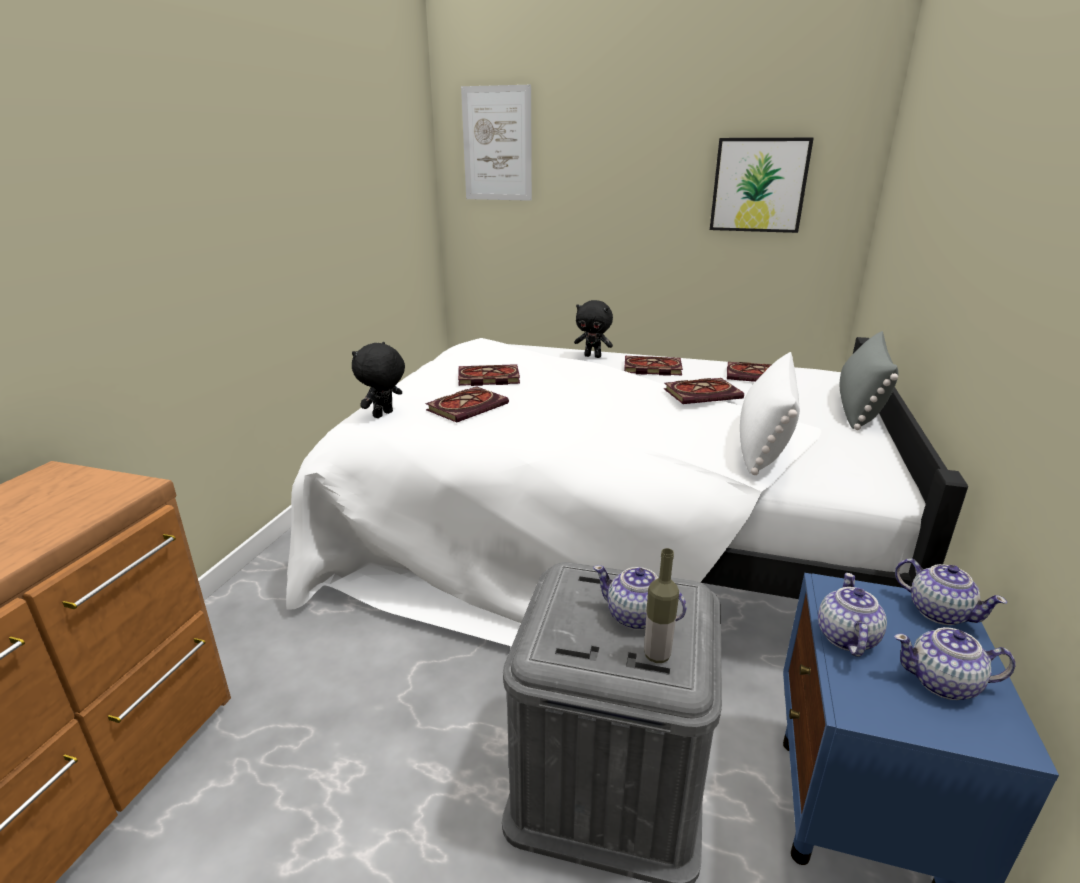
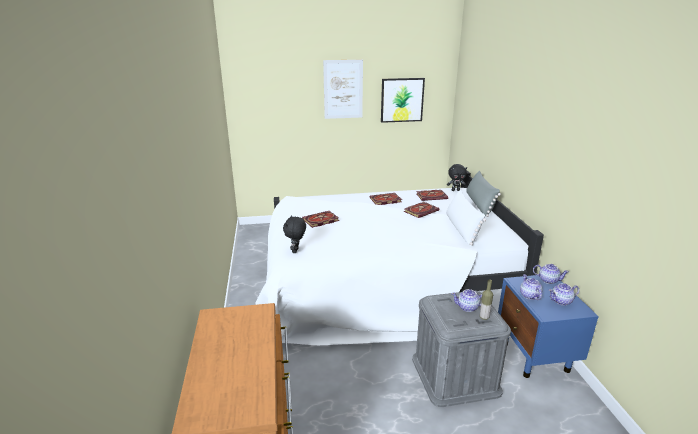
camera: 25 degrees left, 0 degrees up
book [425,386,509,423] -> none
picture [461,85,532,201] -> picture moved to [323,60,363,119]
black plush toy [574,300,613,358] -> black plush toy moved to [447,164,467,191]

